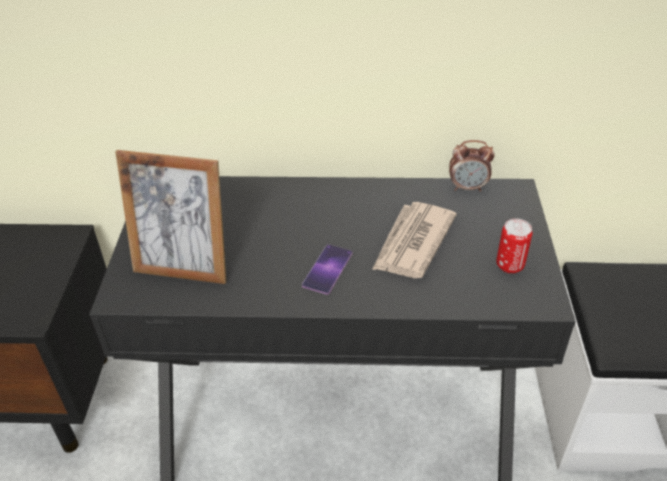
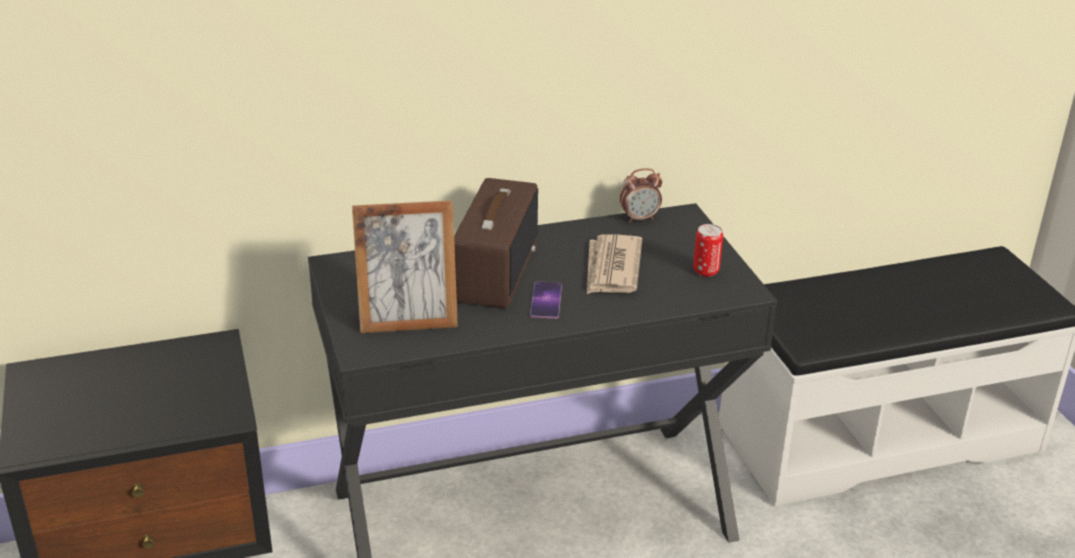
camera: 20 degrees left, 10 degrees down
none -> radio [454,178,538,308]

